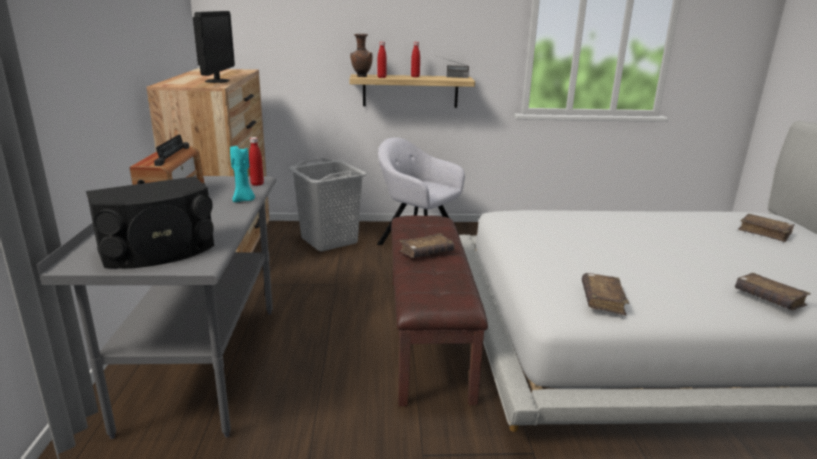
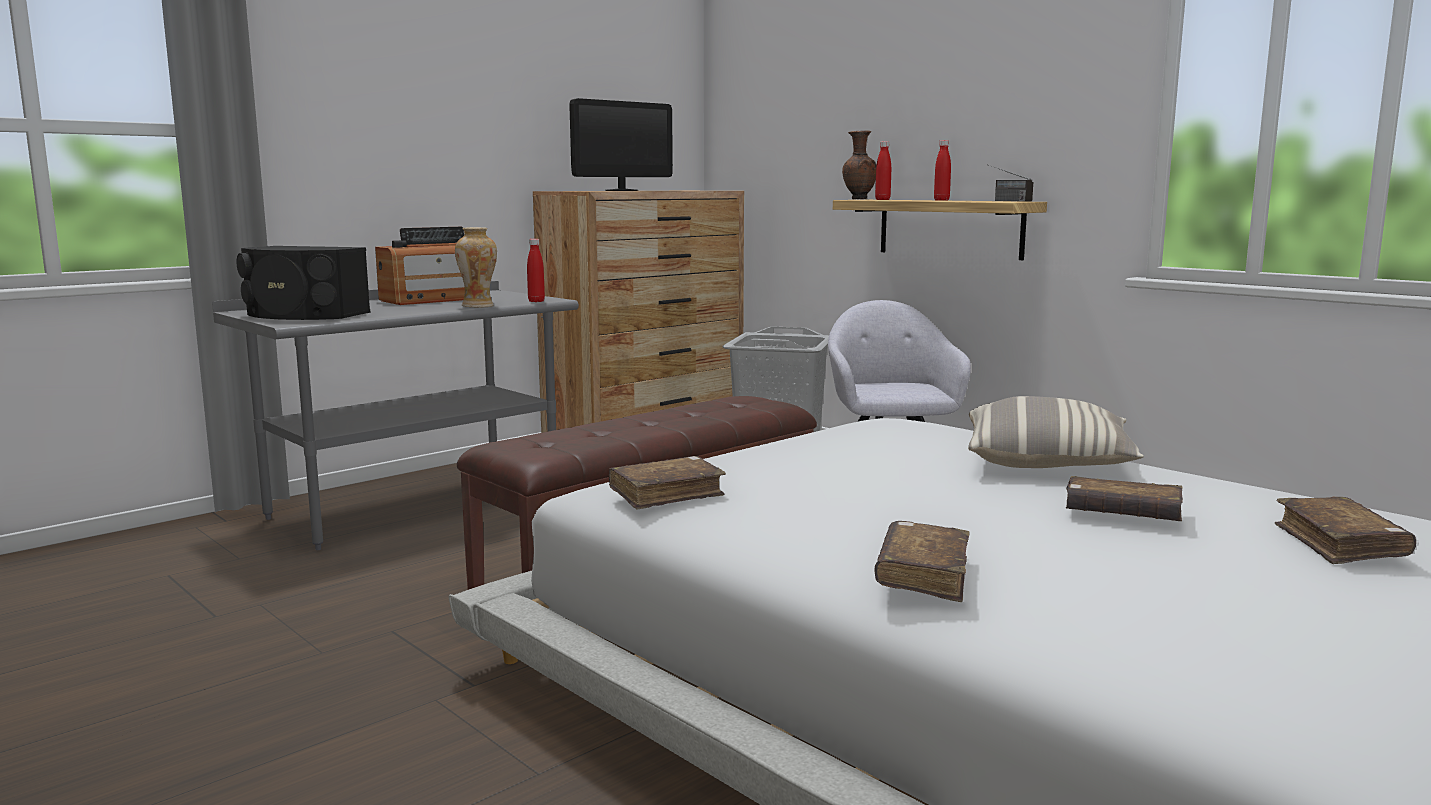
camera: 50 degrees right, 10 degrees down
turquoise candle [230,146,255,202] -> vase [455,227,497,307]
brown book [399,233,454,258] -> brown book moved to [1066,476,1183,521]
none -> pillow [968,396,1144,468]

